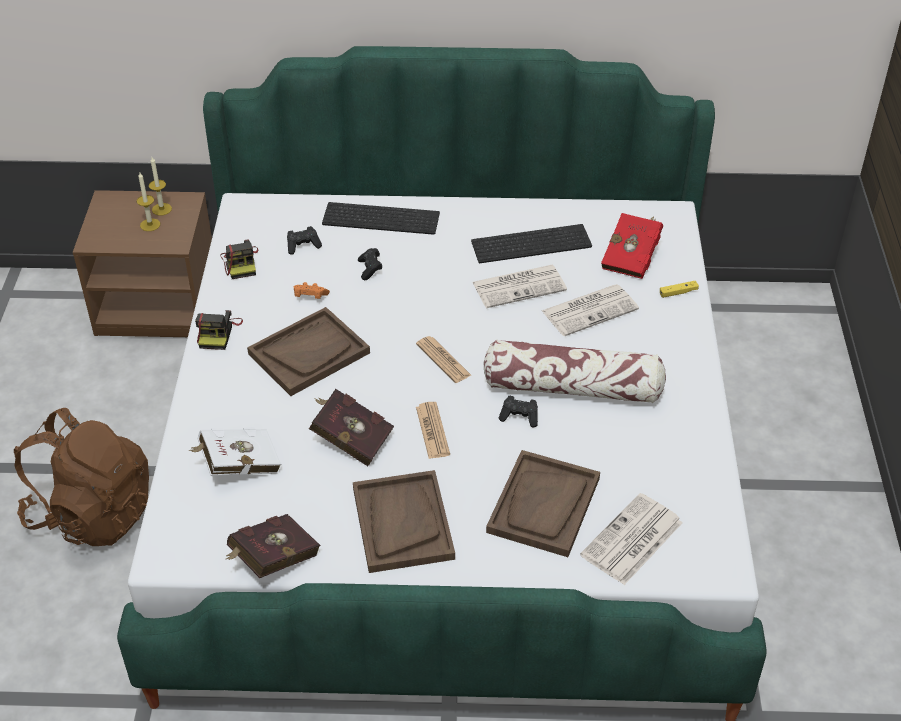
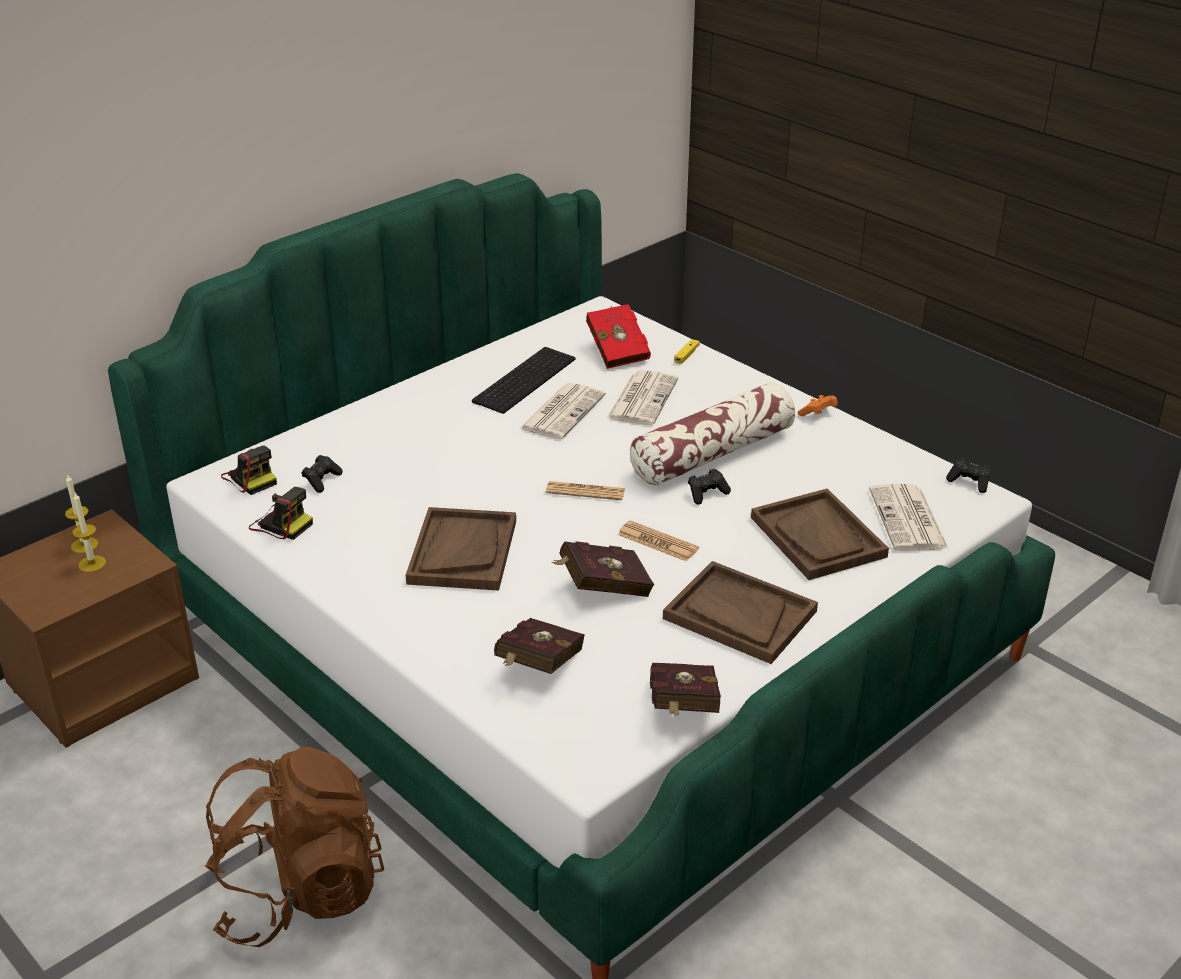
camera: 45 degrees left, 10 degrees down
white book [189,427,281,476] -> red book [494,618,585,674]
camera [195,310,243,350] -> camera moved to [221,445,277,495]
orange game controller [294,282,330,299] -> orange game controller moved to [798,395,838,416]
keyboard [322,202,440,235] -> none
black game controller [358,248,383,280] -> black game controller moved to [946,457,991,493]

